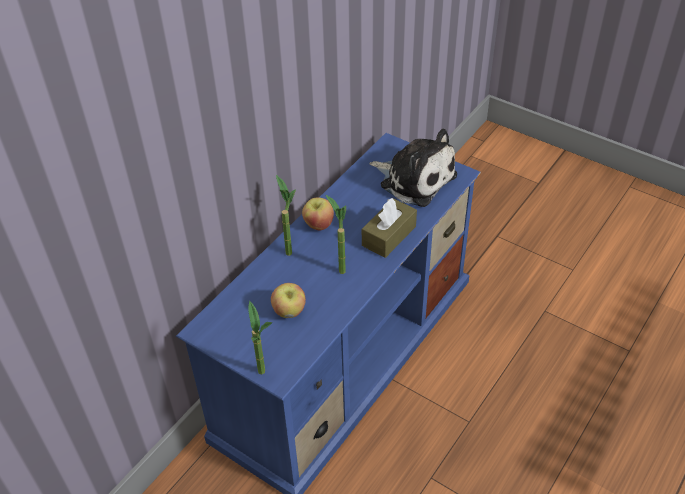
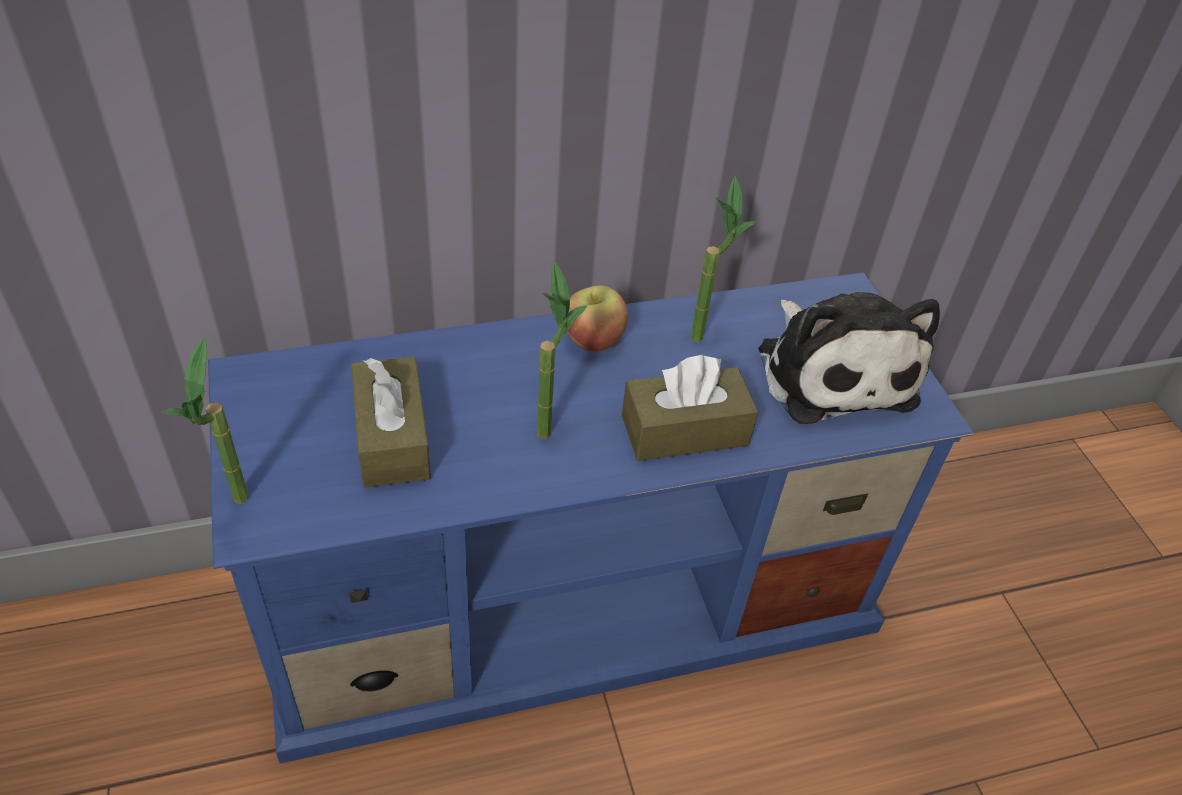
camera: 35 degrees right, 0 degrees up
apple [271,283,306,318] -> brown tissue box [351,357,431,488]
potted plant [276,175,296,256] -> potted plant moved to [691,176,756,342]

